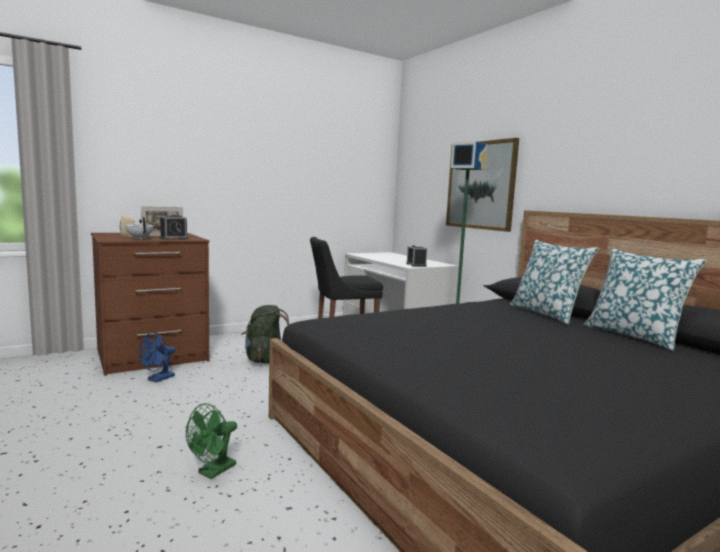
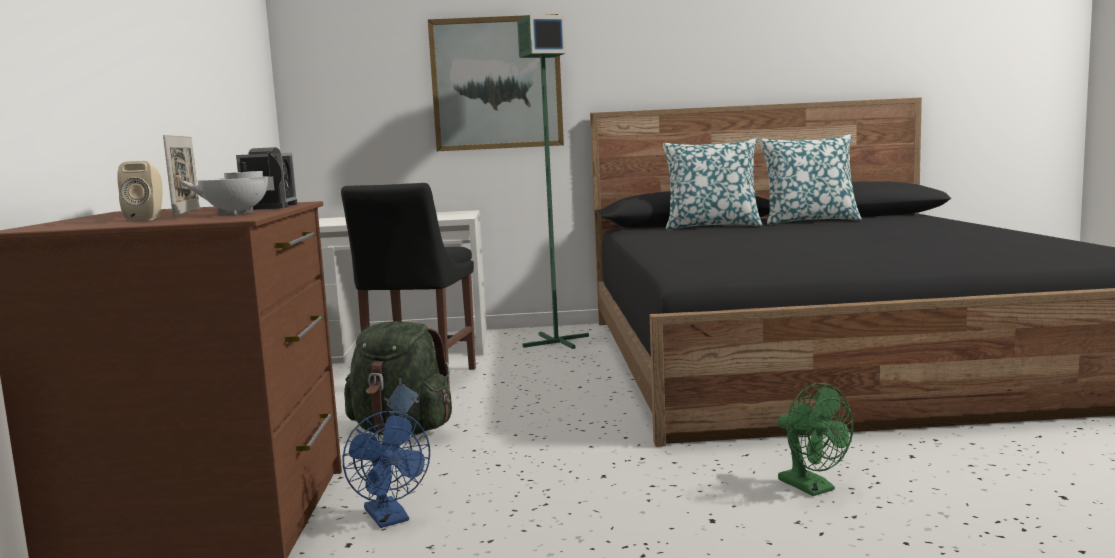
camera: 60 degrees left, 0 degrees up
alarm clock [406,245,427,267] -> none

